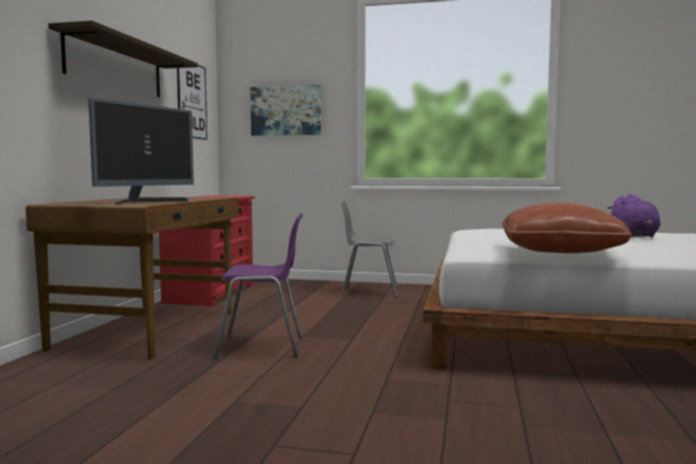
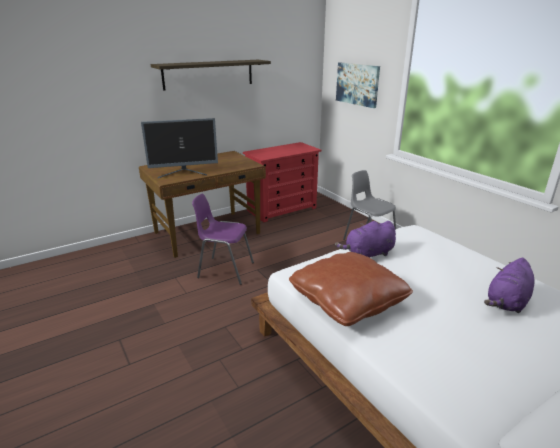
camera: 45 degrees right, 20 degrees up
picture [177,65,207,140] -> none
purple chair [214,213,303,358] -> purple chair turned 150 degrees clockwise [192,194,254,285]
none -> purple plush toy [335,221,396,258]

